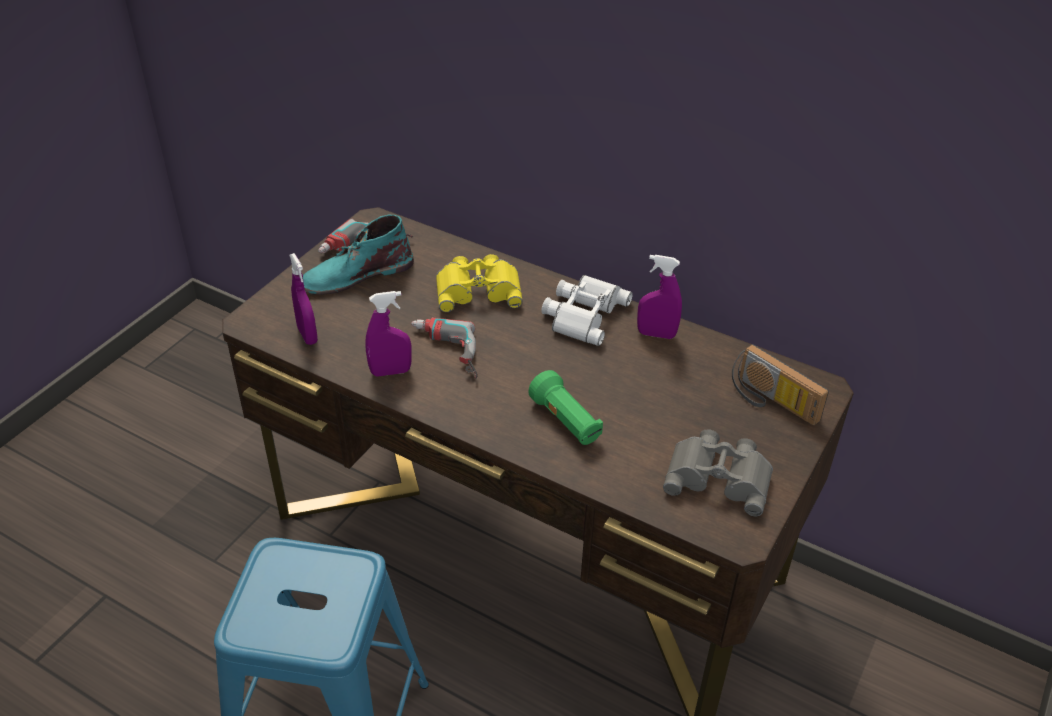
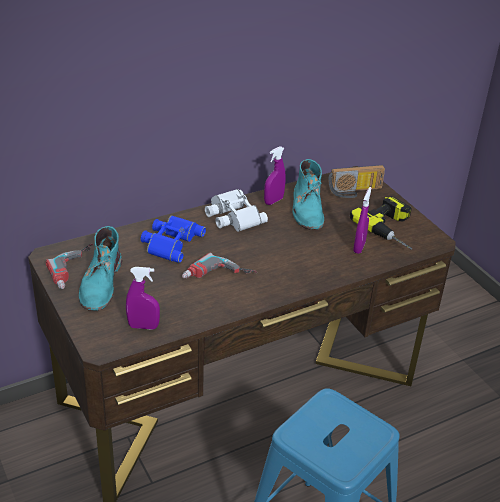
camera: 60 degrees left, 5 degrees down
purple spray bottle [365,291,412,377] -> purple spray bottle moved to [353,187,372,254]
yellow binoculars [436,254,523,312] -> blue binoculars [141,215,206,263]
green flashlight [528,370,603,445] -> none
grey binoculars [663,429,773,516] -> power drill [350,196,412,250]
none -> turquoise boot [293,159,324,230]

